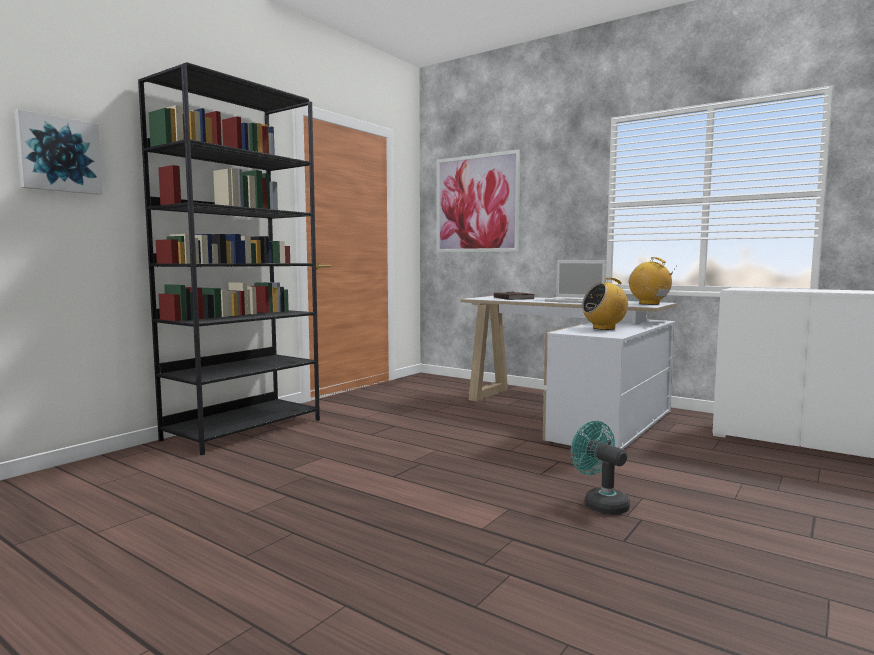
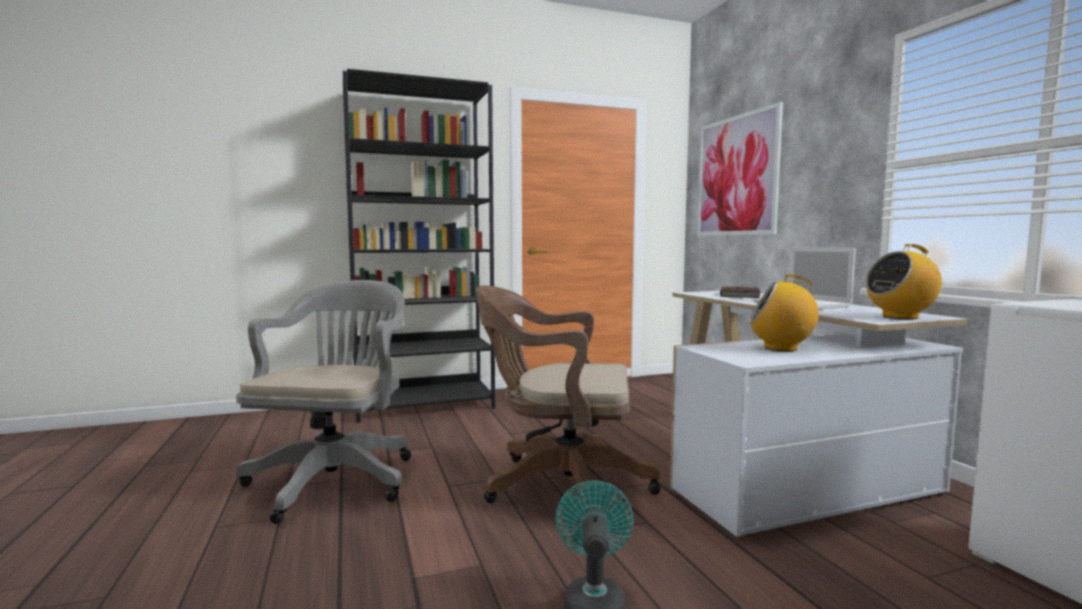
camera: 35 degrees right, 0 degrees up
picture [14,109,103,195] -> none
radio [629,257,676,305] -> radio turned 105 degrees counterclockwise [865,244,942,319]
none -> grey office chair [236,280,411,523]
none -> brown office chair [476,285,661,524]

